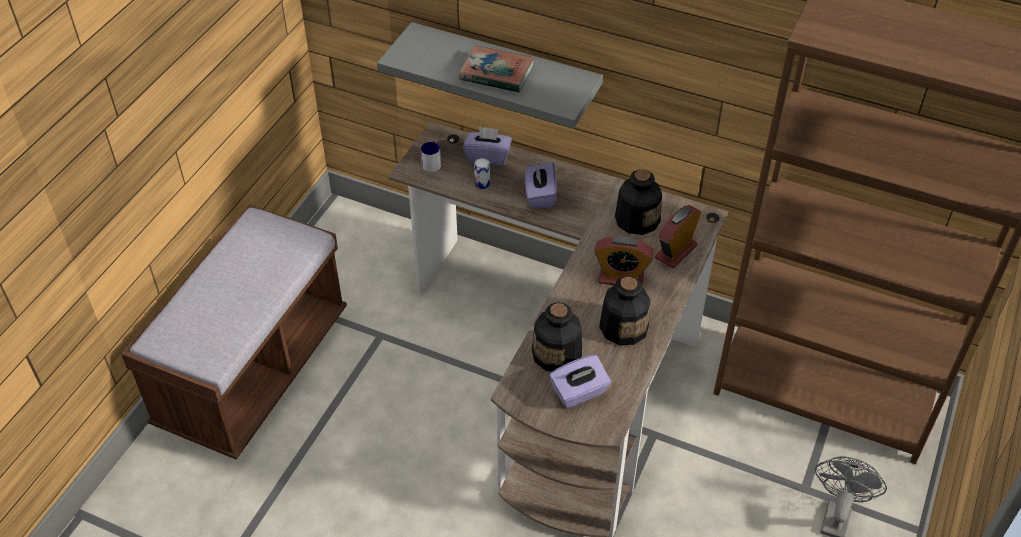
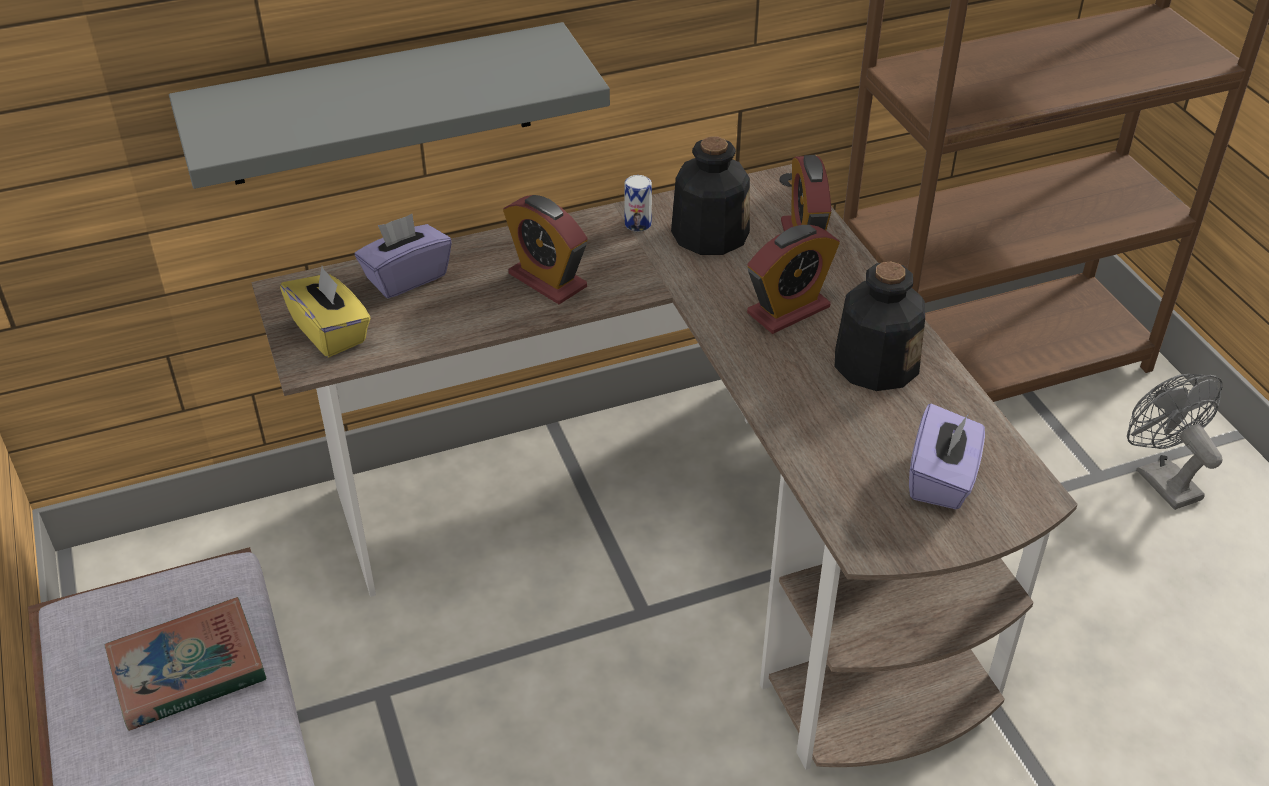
camera: 45 degrees left, 5 degrees down
mug [421,142,441,172] -> yellow tissue box [280,266,371,357]
book [459,45,534,93] -> book moved to [105,597,267,731]
can [474,158,490,189] -> can moved to [624,175,652,232]
purple tissue box [525,162,557,208] -> alarm clock [503,195,587,304]
bottle [532,302,582,372] -> none

